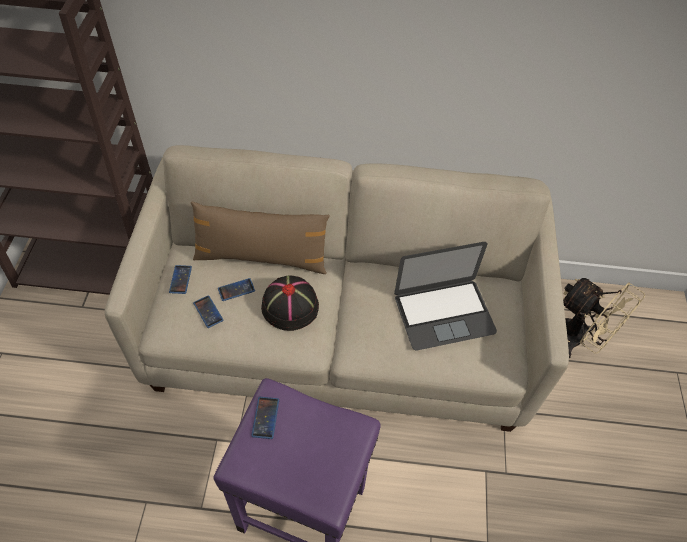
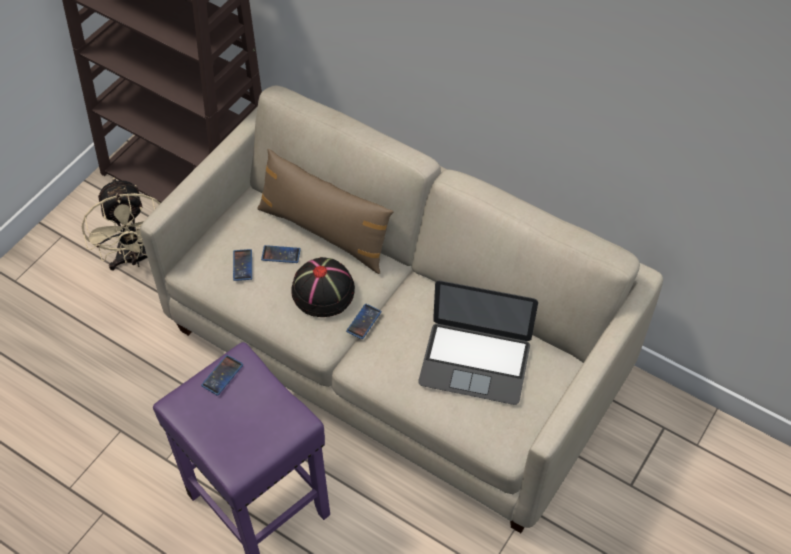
camera: 30 degrees right, 0 degrees up
phone [169,265,192,294] -> phone moved to [346,304,381,339]
beige fan [563,278,645,358] -> beige fan moved to [81,178,161,270]

